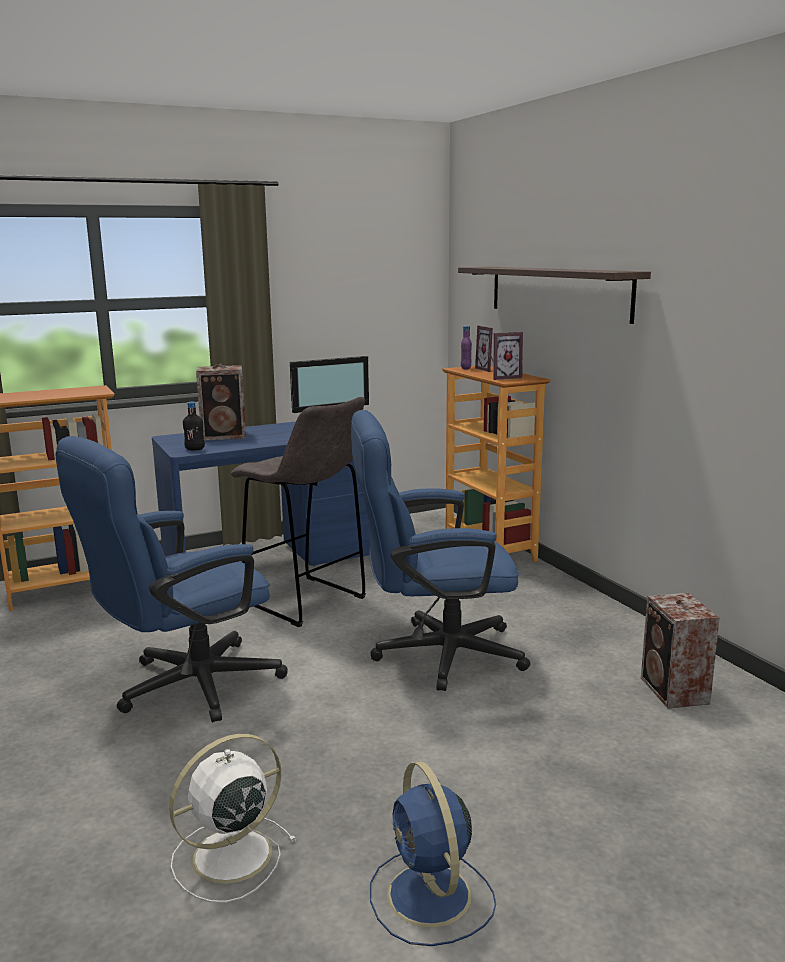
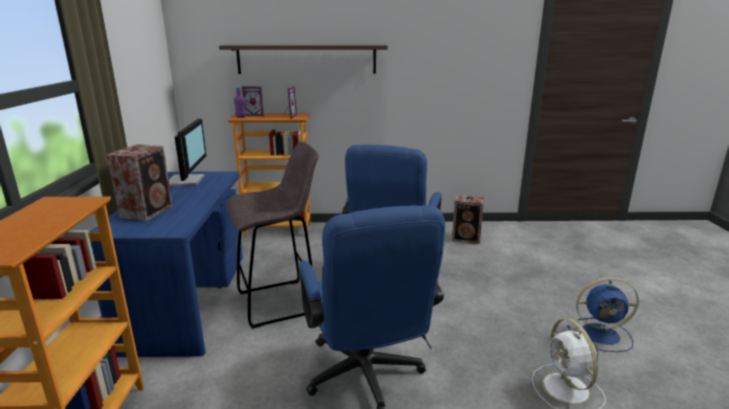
camera: 65 degrees left, 5 degrees up
black bottle [183,402,205,450] -> none

